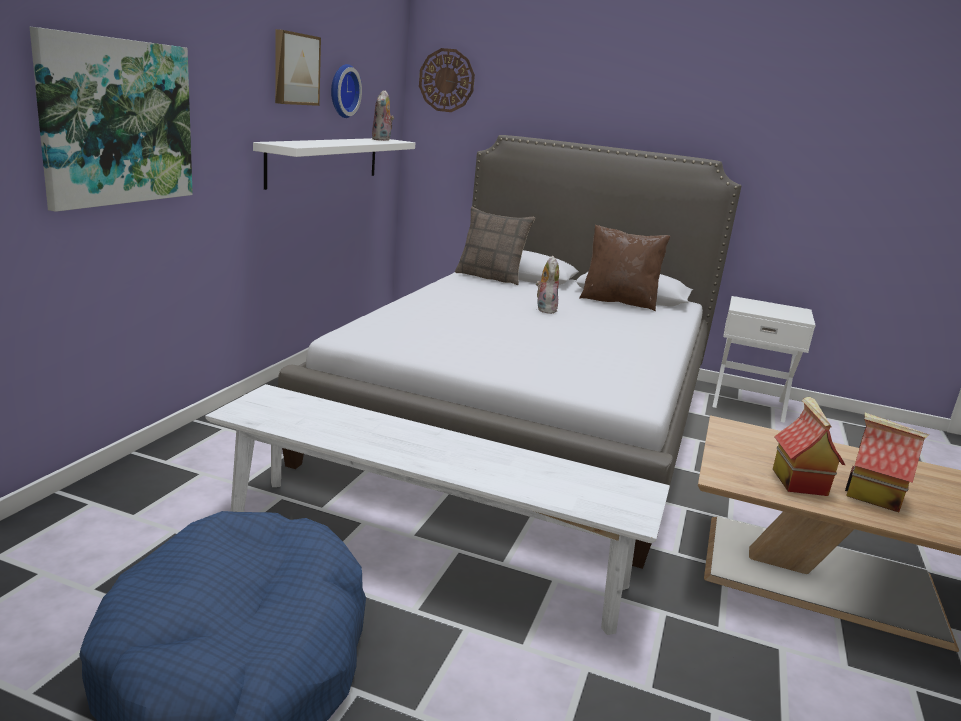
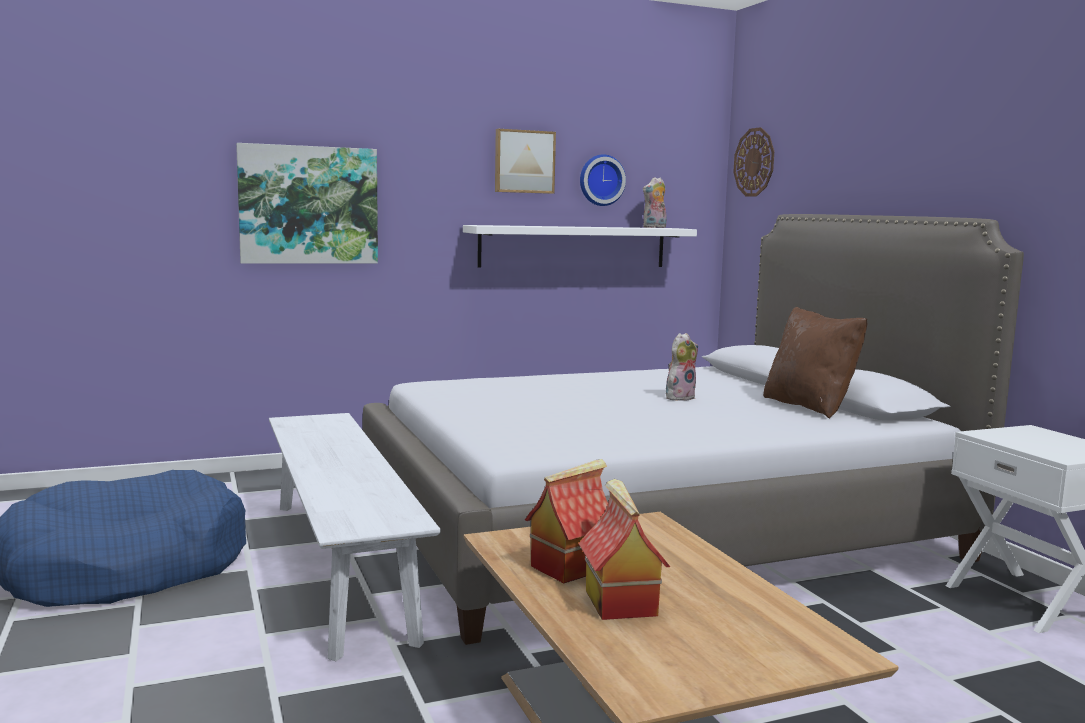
camera: 50 degrees right, 10 degrees down
pillow [455,207,535,285] -> none

